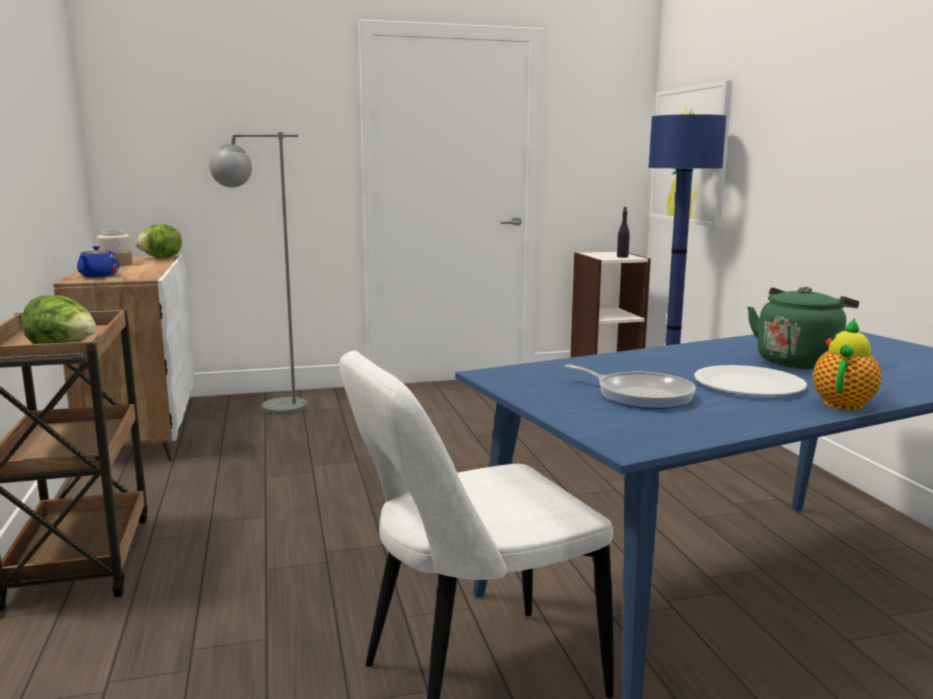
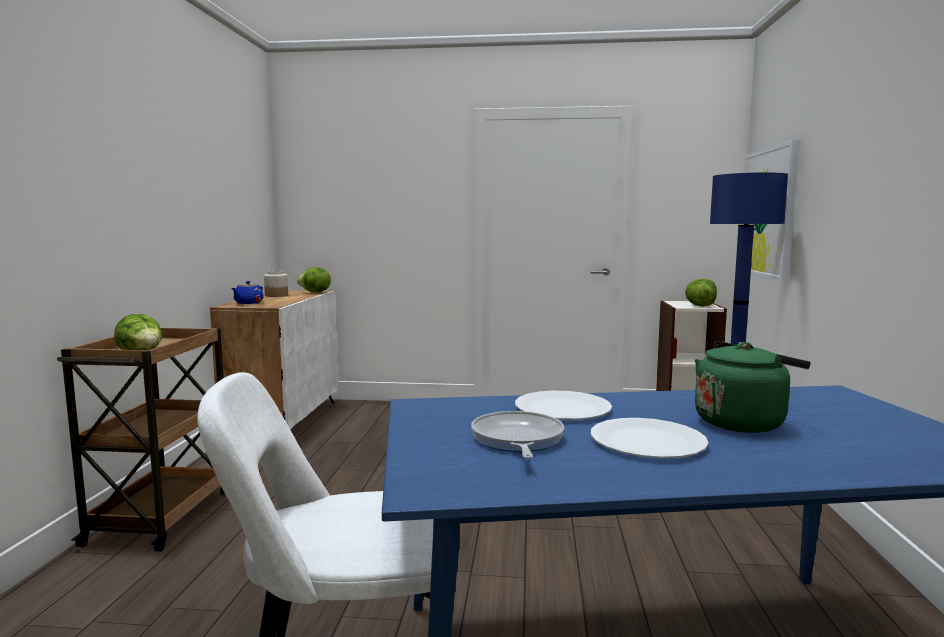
camera: 20 degrees right, 5 degrees down
grey floor lamp [209,132,307,415] -> none
frying pan [564,364,696,409] -> frying pan turned 150 degrees counterclockwise [471,411,564,459]
black bottle [617,207,630,258] -> lettuce [685,279,717,307]
teapot [813,318,881,410] -> none
none -> white plate [515,391,612,420]

